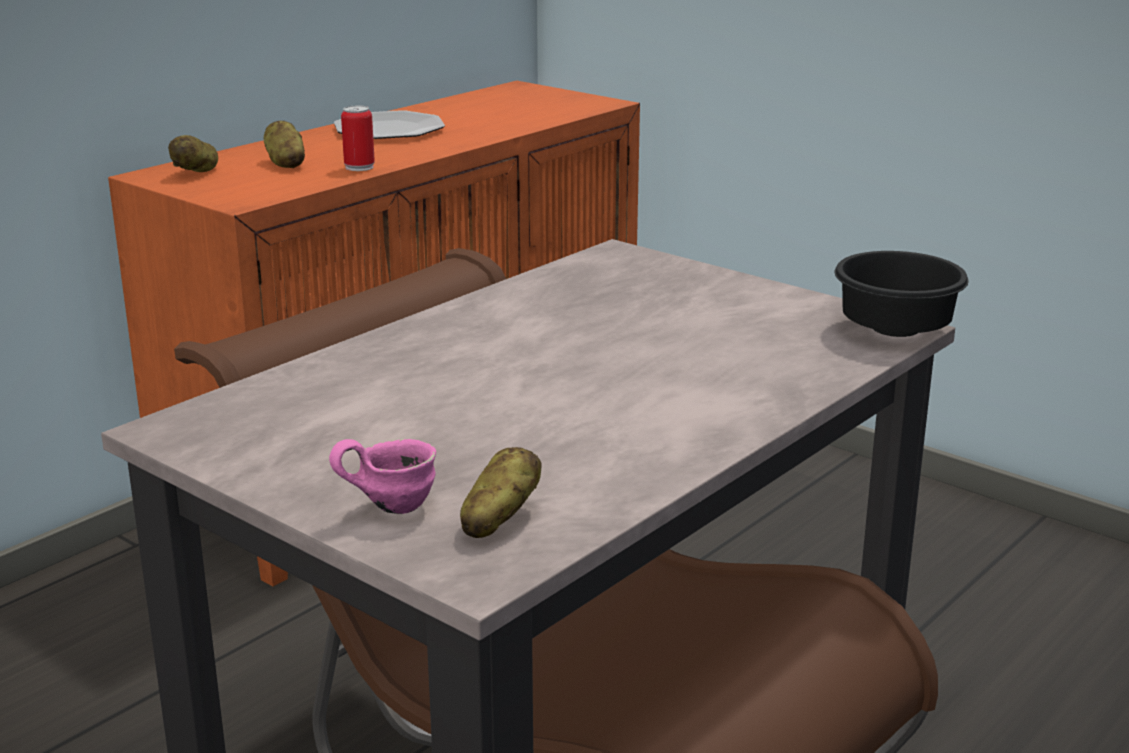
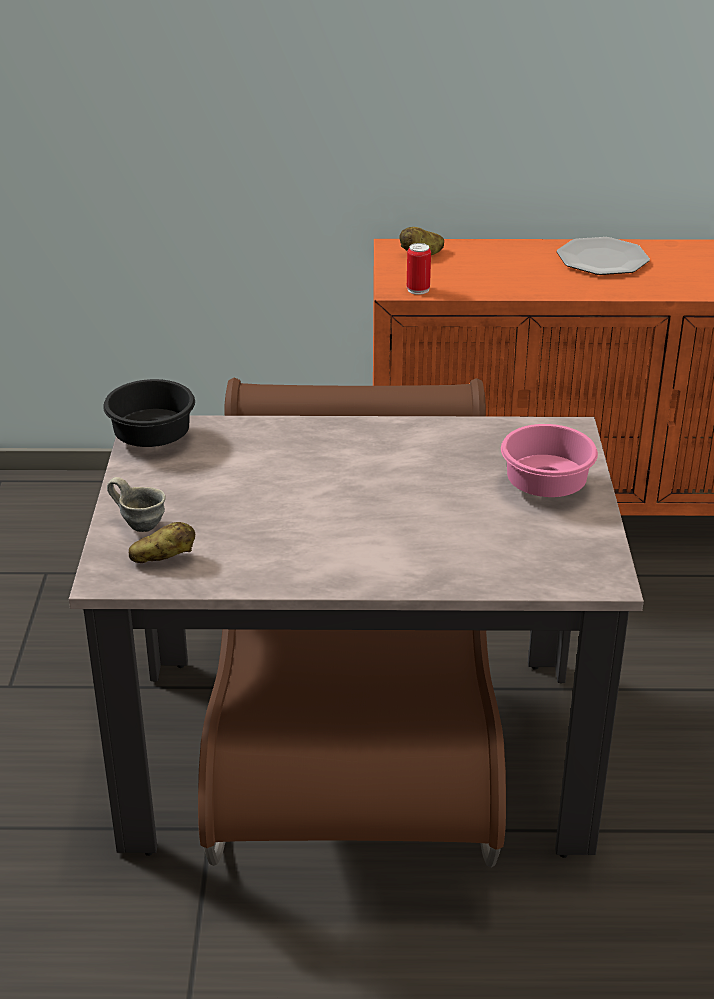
camera: 50 degrees right, 10 degrees up
potato [264,121,305,168] -> none
pink mug [329,439,436,514] -> grey mug [107,477,166,532]
can [341,106,375,171] -> can moved to [407,243,431,295]
black bowl [834,251,969,337] -> black bowl moved to [103,379,195,447]
none -> pink bowl [501,424,598,497]

